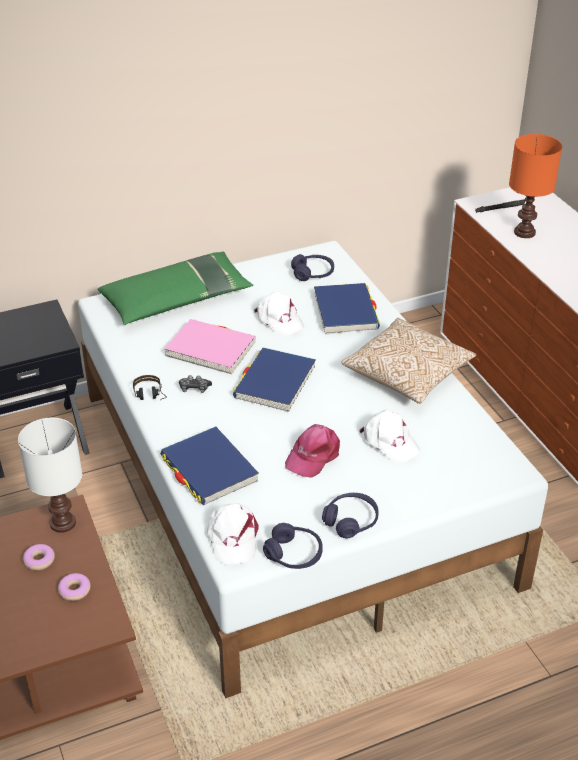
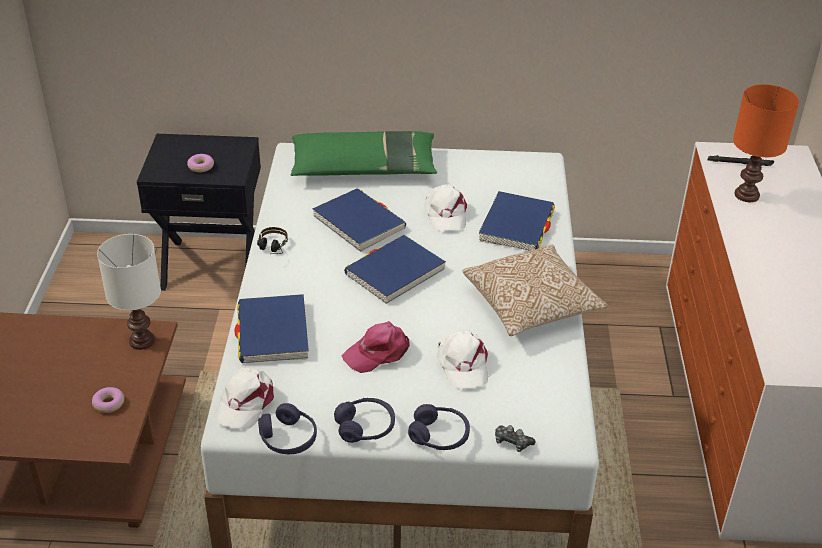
camera: 25 degrees right, 0 degrees up
donut [23,544,55,570] -> donut moved to [187,154,214,172]
pink book [164,319,256,374] -> blue book [312,188,406,252]
game controller [179,375,212,393] -> game controller moved to [495,425,536,452]
purple headphones [291,254,334,281] -> purple headphones moved to [408,404,470,450]

